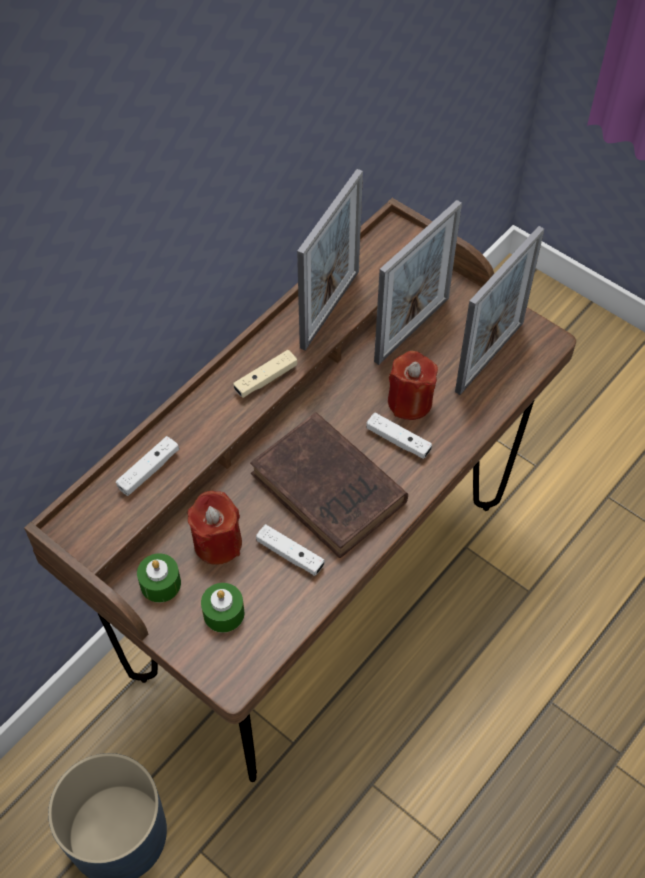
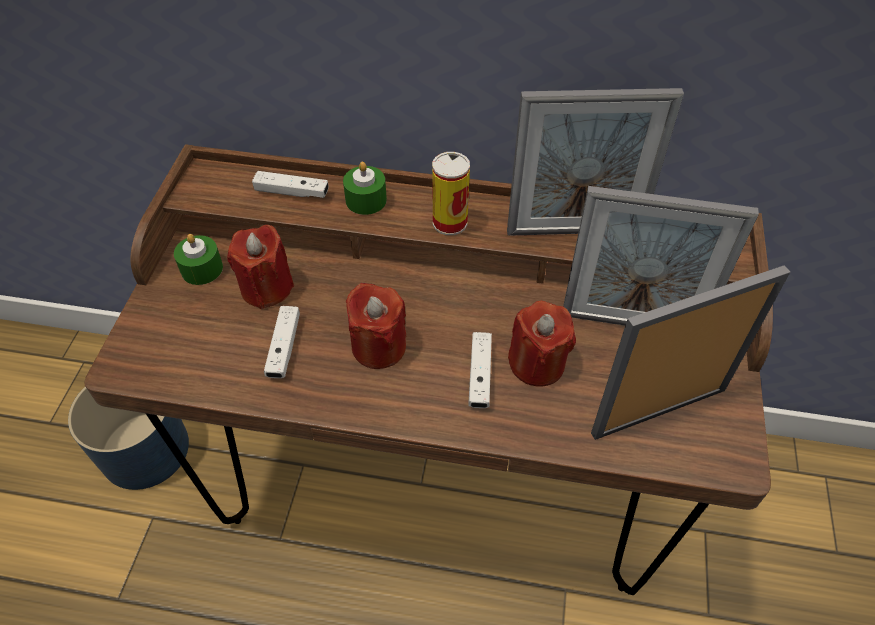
camera: 60 degrees right, 5 degrees down
green candle [201,583,244,633] -> green candle moved to [343,162,387,215]
beige game controller [233,350,297,398] -> can [432,152,470,235]
brown book [250,412,408,558] -> red candle [346,283,406,369]
picture frame [455,226,544,395] -> picture frame turned 150 degrees clockwise [591,265,790,440]

